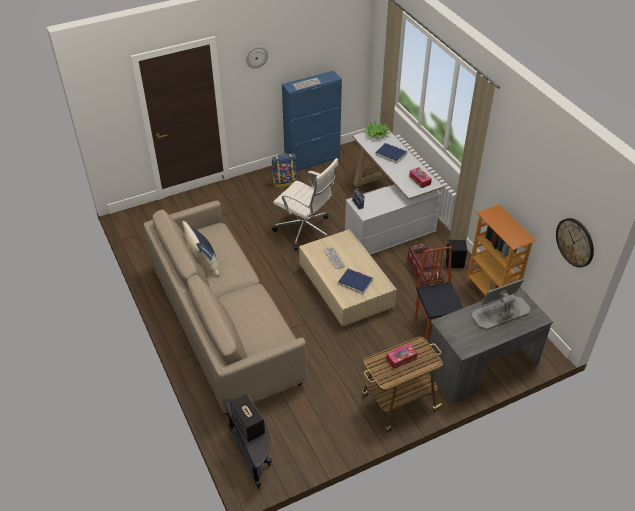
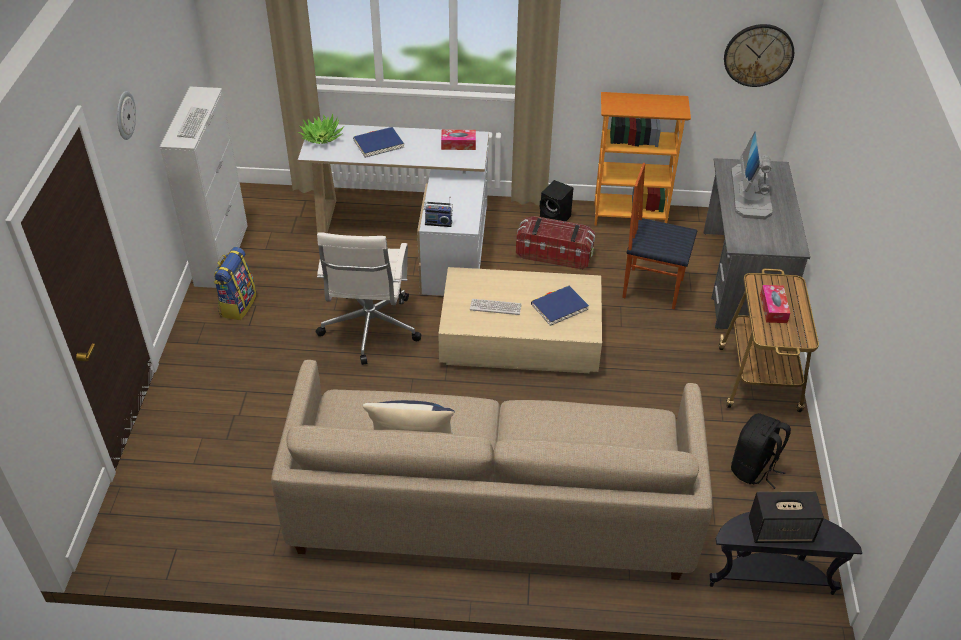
camera: 60 degrees left, 0 degrees up
white office chair [272,158,338,250] -> white office chair turned 120 degrees clockwise [316,232,421,365]
blue cabinet [282,71,342,172] -> white cabinet [160,87,248,288]
none -> black backpack [731,413,791,489]

